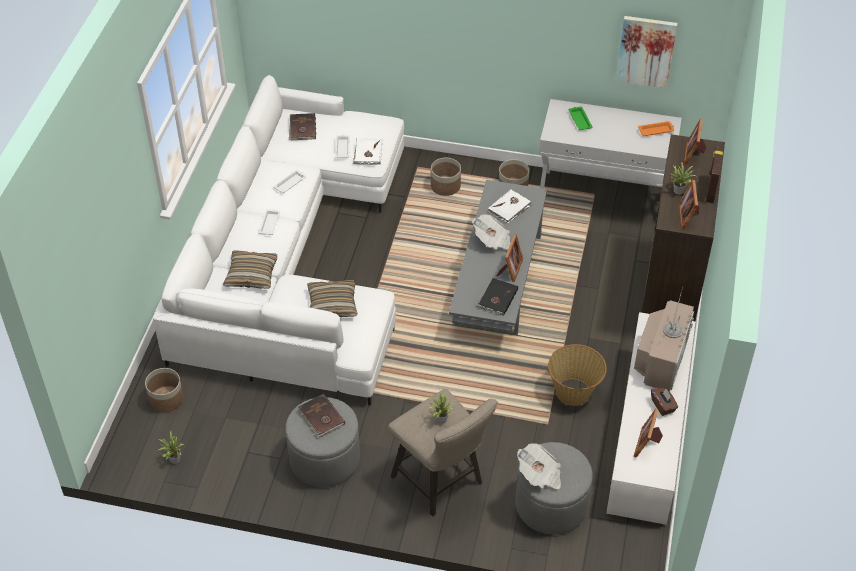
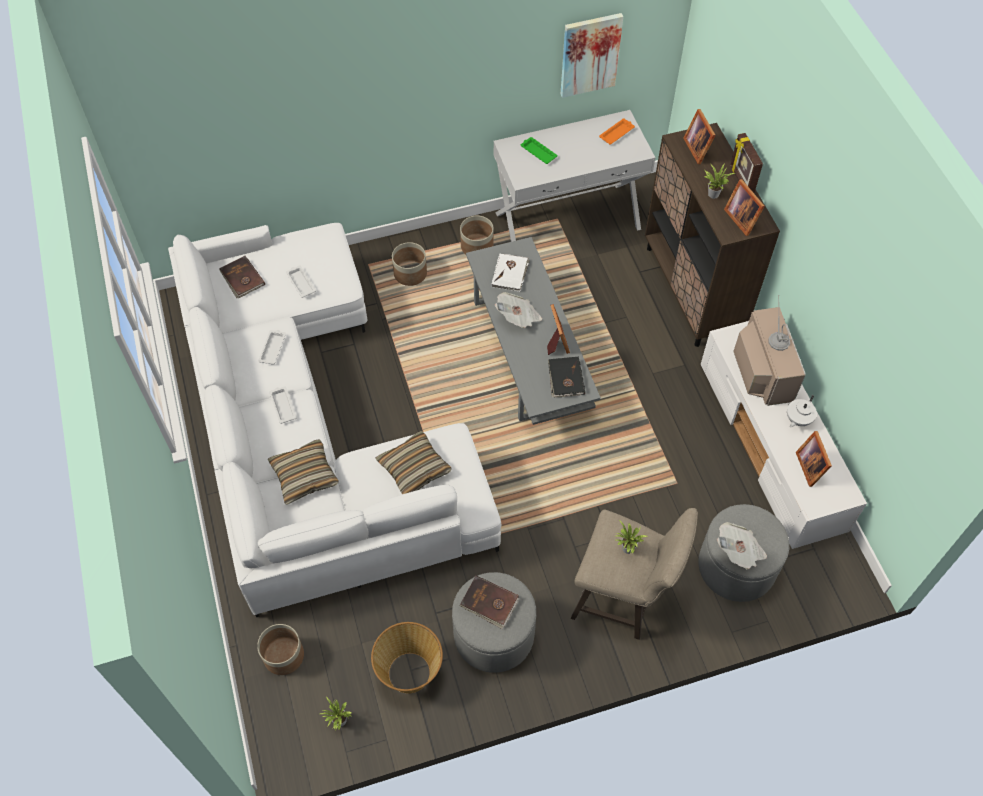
camera: 30 degrees left, 10 degrees up
white book [353,137,383,165] -> none
basket [548,344,607,406] -> basket moved to [371,622,443,693]
brown tissue box [651,387,678,416] -> white teapot [787,395,817,427]

